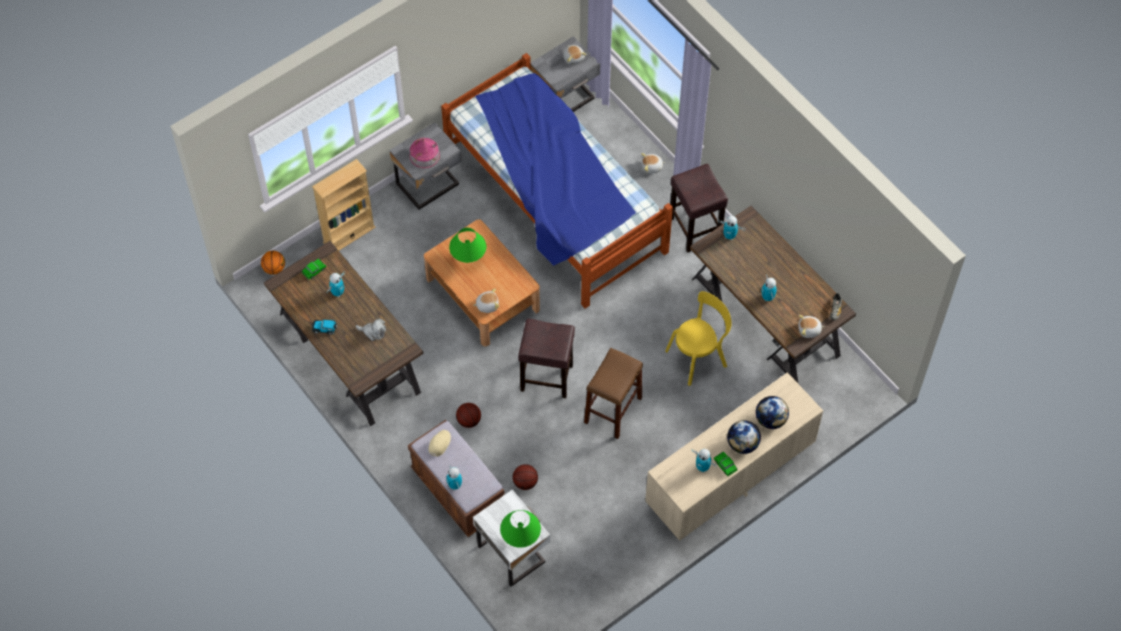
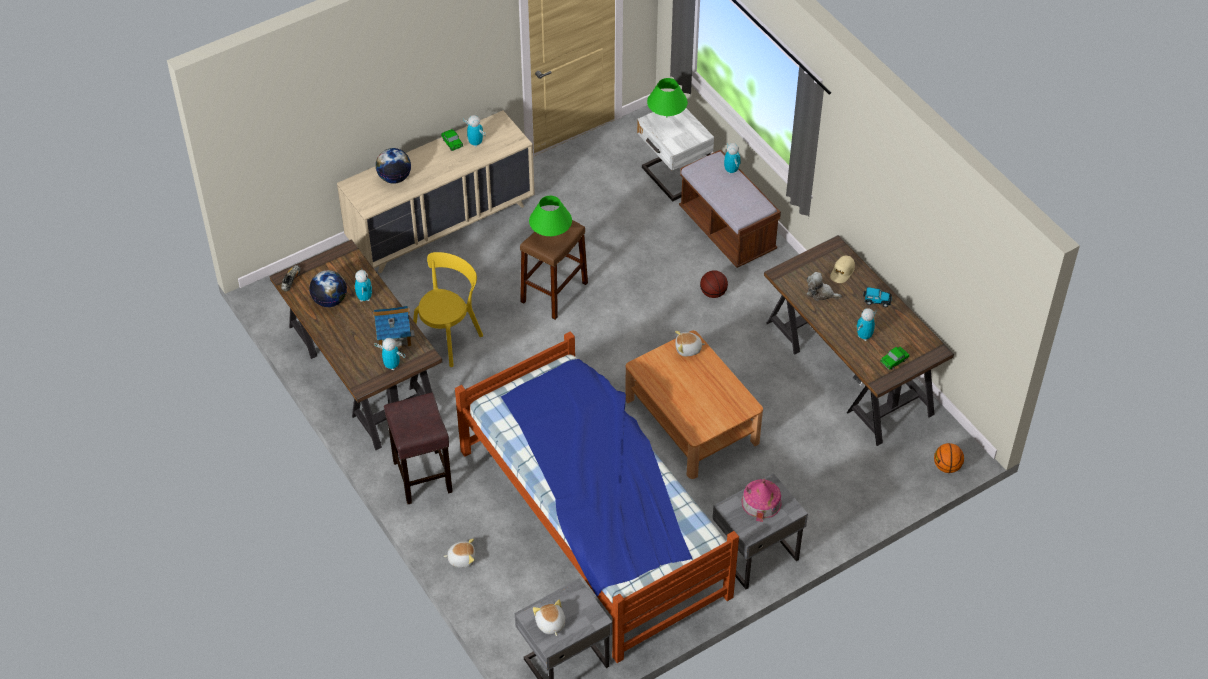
camera: 175 degrees left, 10 degrees down
beige bookcase [312,159,376,250] -> none
beige cap [429,430,451,457] -> beige cap moved to [830,256,855,283]
green table lamp [449,228,486,263] -> green table lamp moved to [529,196,572,236]
basketball [512,464,538,490] -> none
brown stool [518,319,575,398] -> none
yellow chair [665,291,732,386] -> yellow chair turned 150 degrees clockwise [413,252,483,367]
globe [727,420,761,454] -> globe moved to [309,270,347,307]
plush toy [799,315,825,338] -> none
none -> toy house [373,306,415,350]

